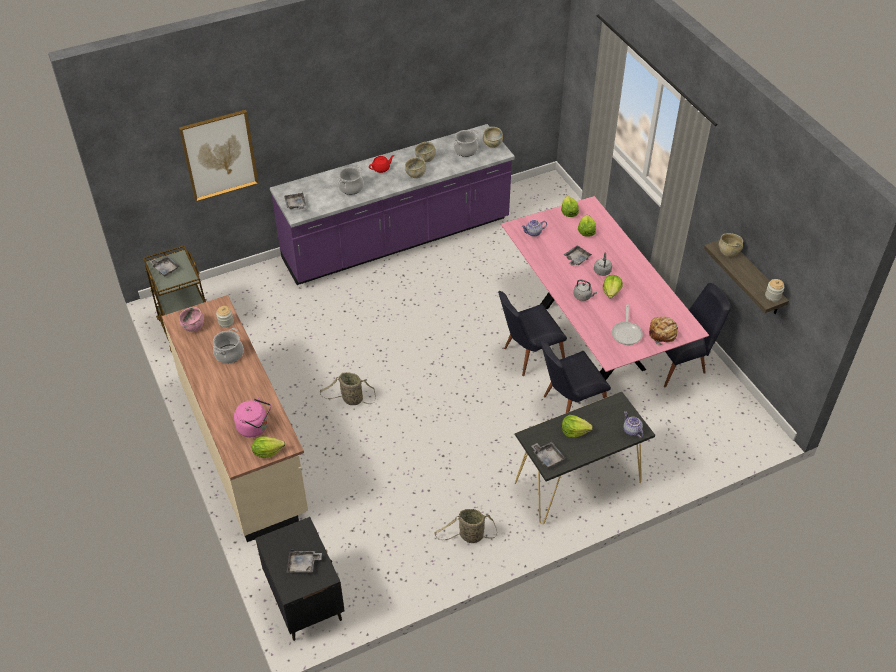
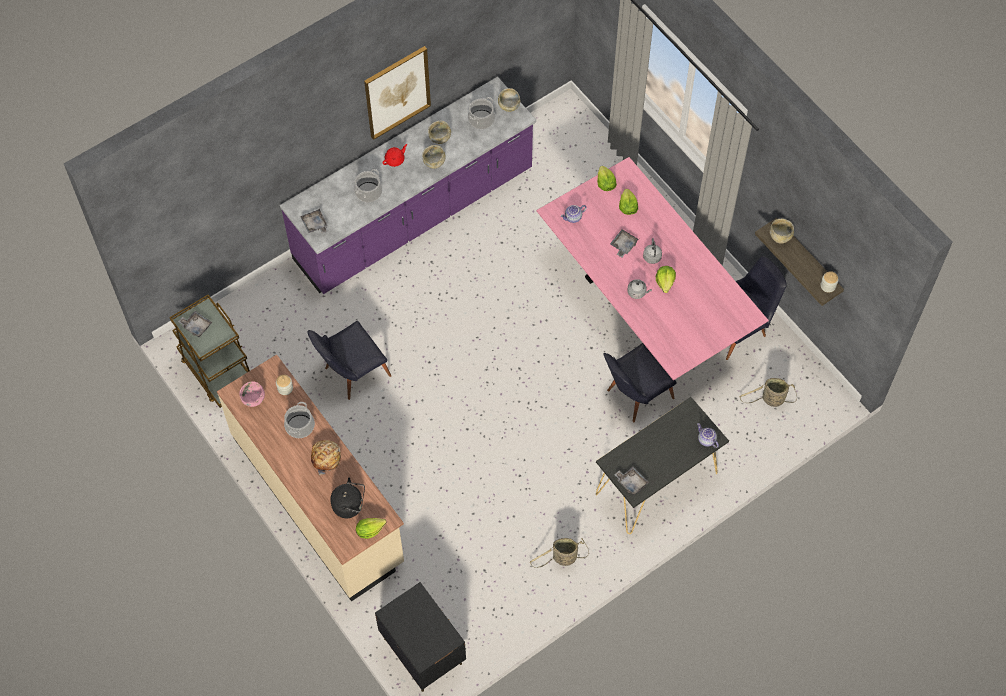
camera: 10 degrees left, 15 degrees up
picture [179,110,259,202] -> picture moved to [364,46,431,140]
pink kettle [234,398,271,437] -> black kettle [330,478,365,518]
grey tray [287,550,322,573] -> none
basket [320,372,376,405] -> basket moved to [739,378,797,407]
black chair [498,291,567,376] -> black chair moved to [308,321,391,400]
lettuce [562,415,593,437] -> none
frying pan [611,304,643,345] -> none
bread [649,316,678,345] -> bread moved to [311,440,341,475]

